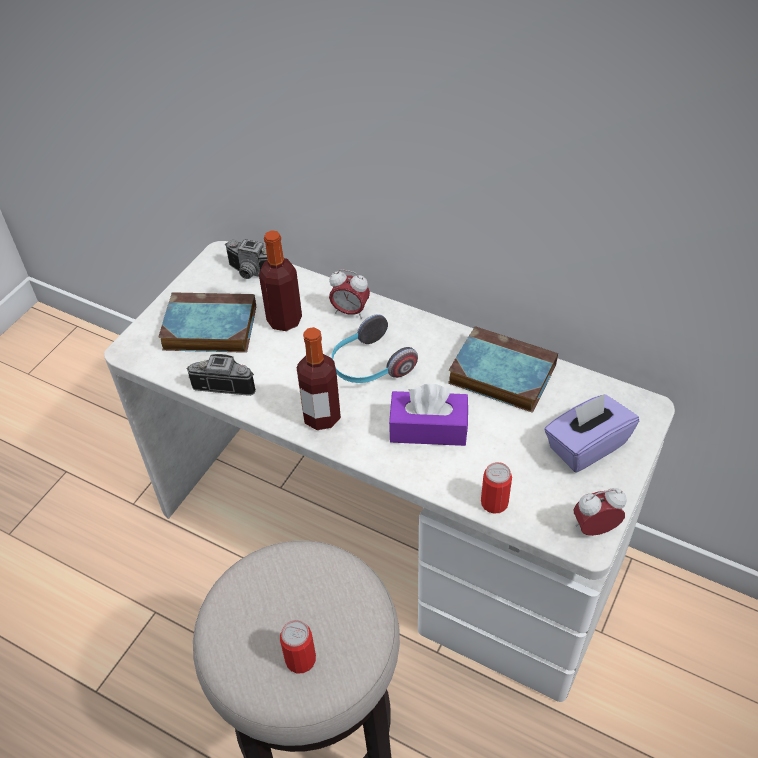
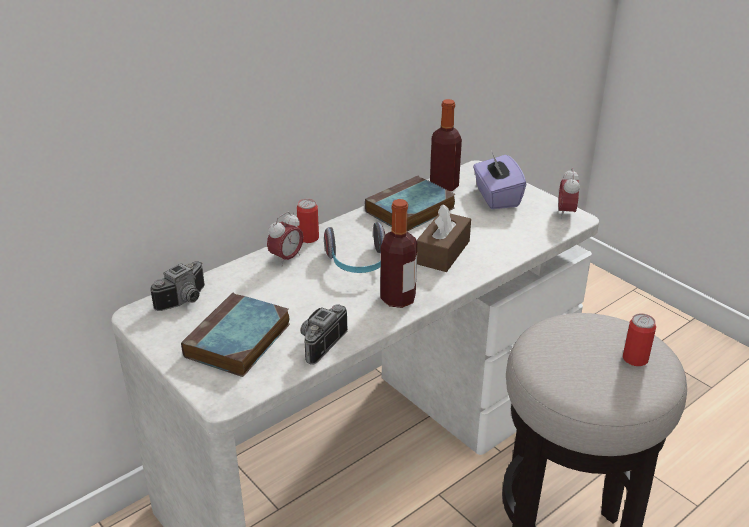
camera: 70 degrees left, 15 degrees down
bottle [259,230,302,331] -> bottle moved to [430,99,462,191]
purple tissue box [389,384,468,446] -> brown tissue box [417,205,471,272]
can [481,462,512,514] -> can moved to [297,199,319,243]

